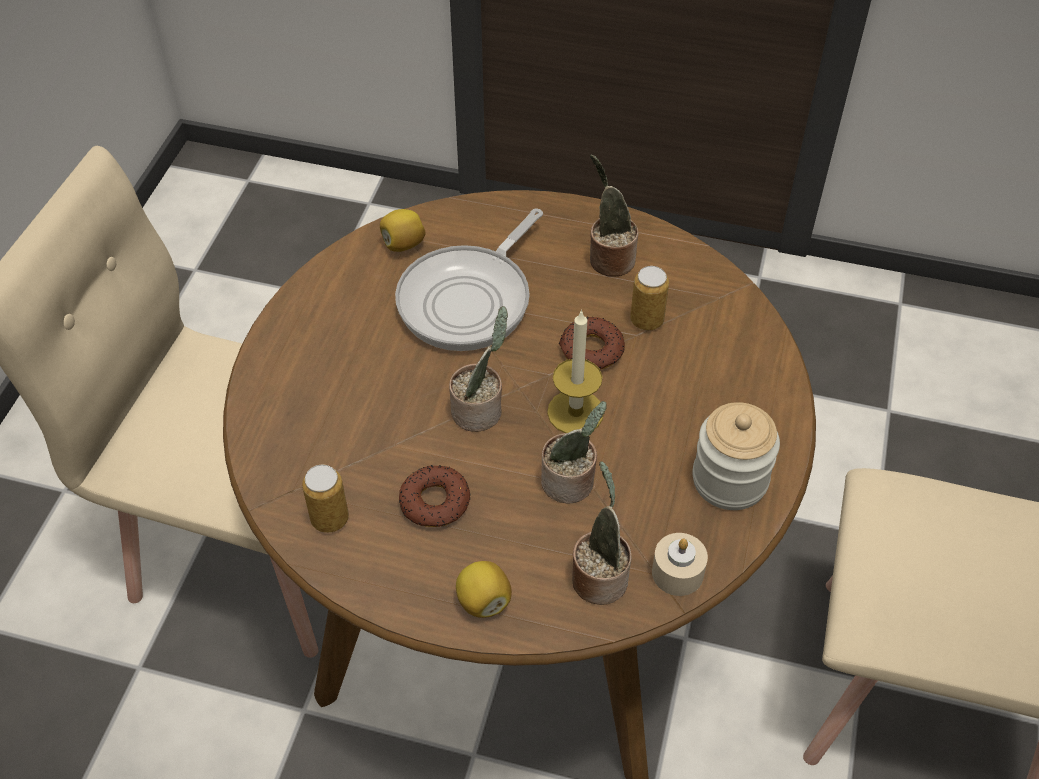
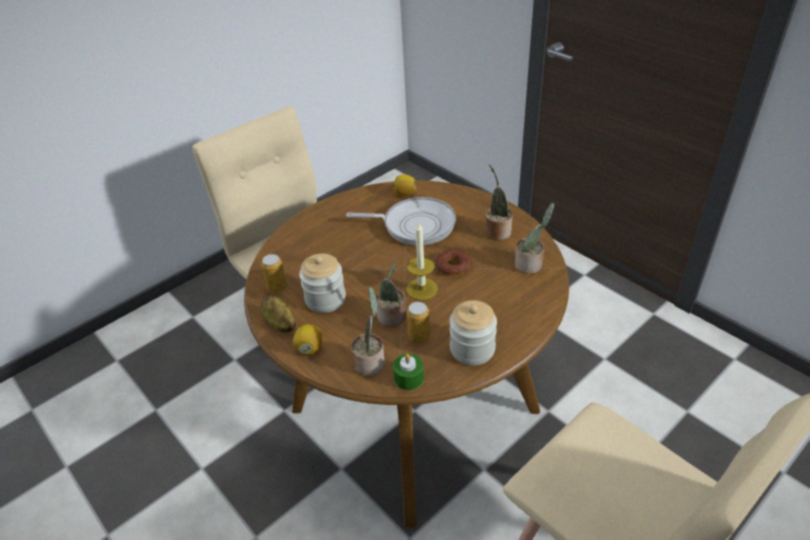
camera: 35 degrees right, 10 degrees down
frying pan [395,209,543,351] -> frying pan turned 150 degrees counterclockwise [346,197,456,245]
donut [399,465,471,527] -> jar [299,253,346,313]
potted plant [449,306,508,432] -> potted plant moved to [515,203,554,274]
can [630,266,669,330] -> can moved to [407,302,430,343]
beige candle [652,533,708,596] -> green candle [393,354,424,390]
none -> potato [260,295,296,332]

